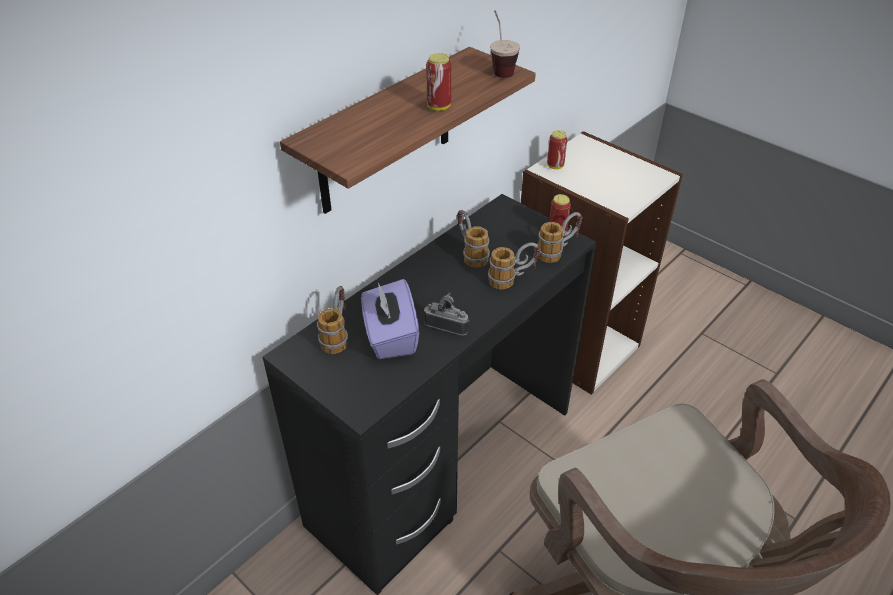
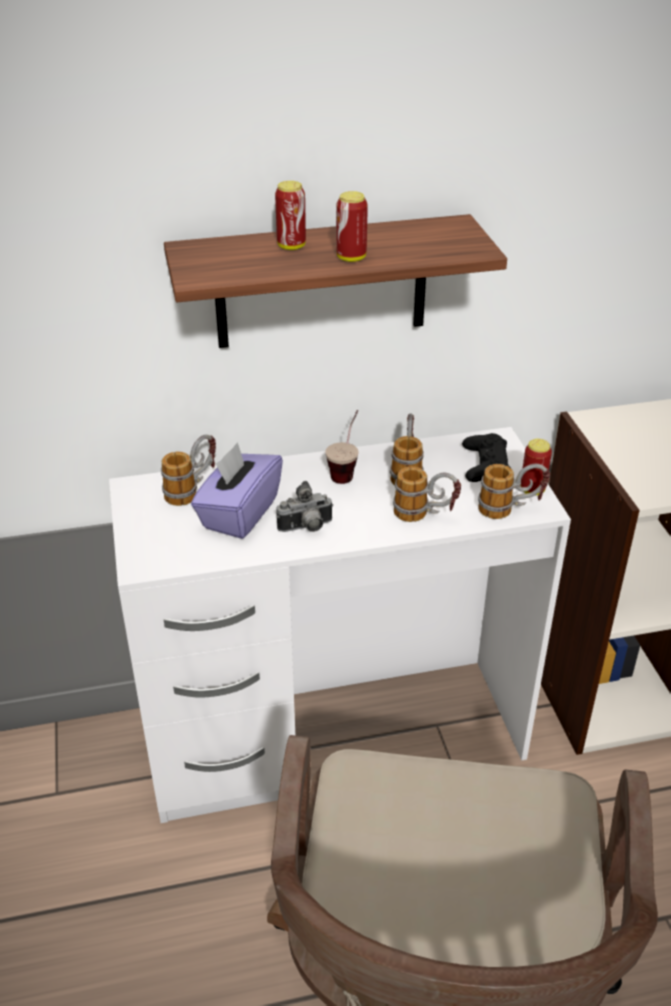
camera: 35 degrees right, 5 degrees down
black desk [263,194,596,595] -> white desk [109,427,571,823]
camera [424,293,470,336] -> camera turned 105 degrees clockwise [276,481,334,532]
cup [490,10,520,78] -> cup moved to [325,410,359,484]
can [547,130,567,169] -> can moved to [275,181,306,250]
none -> black game controller [462,433,511,482]

